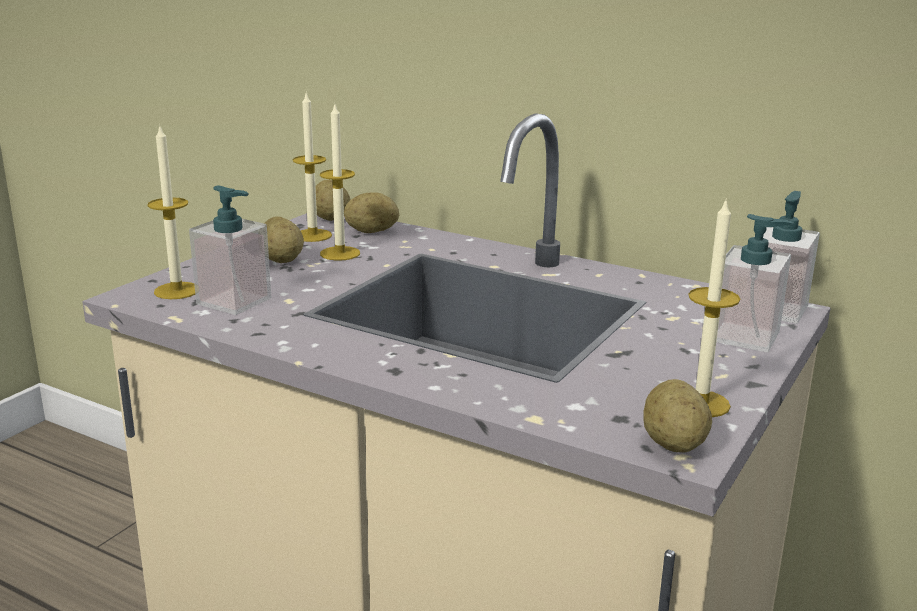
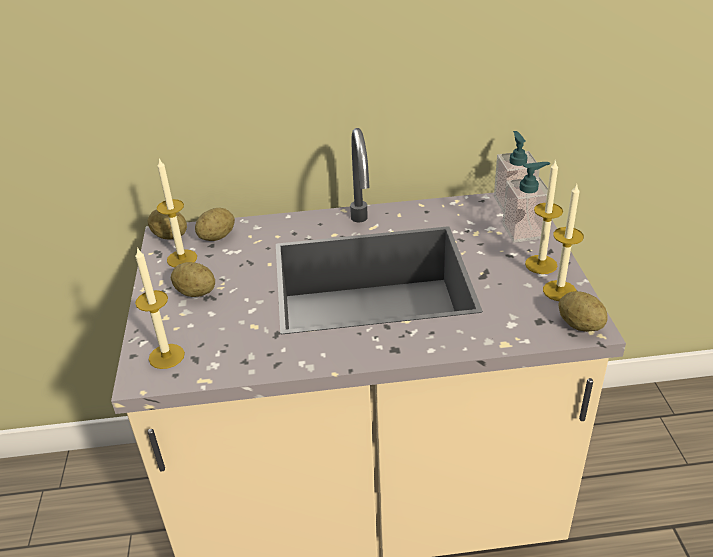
camera: 35 degrees left, 15 degrees up
soap dispenser [189,186,271,315] -> none
candle [320,102,360,261] -> candle moved to [525,159,563,274]

